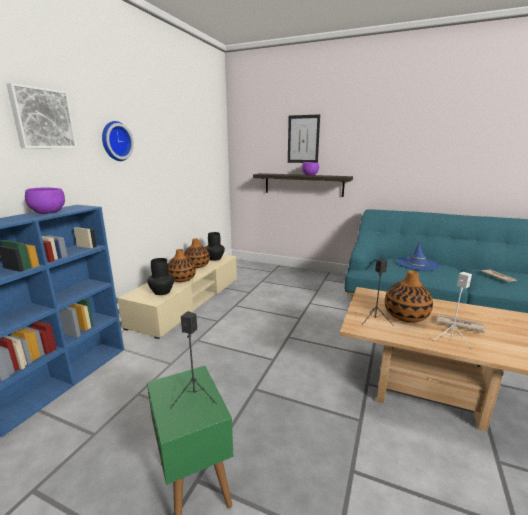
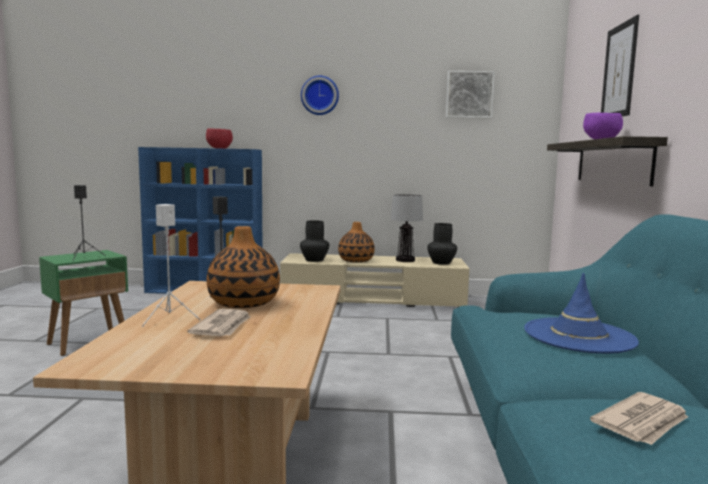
camera: 70 degrees right, 10 degrees down
picture [6,83,77,148] -> picture moved to [446,71,495,119]
purple bowl [25,188,65,214] -> red bowl [206,129,233,149]
vase [184,238,210,268] -> table lamp [391,194,423,262]

